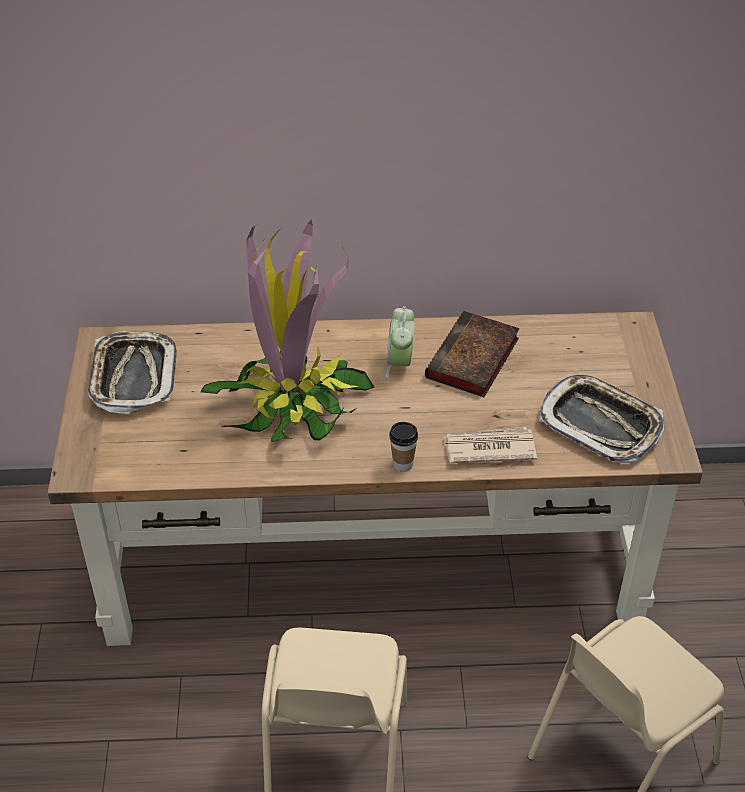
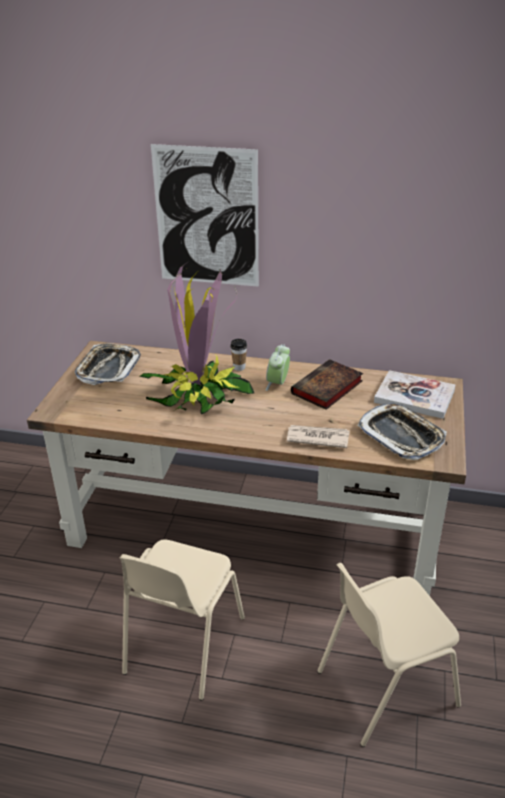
camera: 15 degrees right, 10 degrees down
cup [389,422,418,472] -> cup moved to [230,339,247,371]
none -> picture [151,144,259,287]
none -> book [374,370,456,419]

